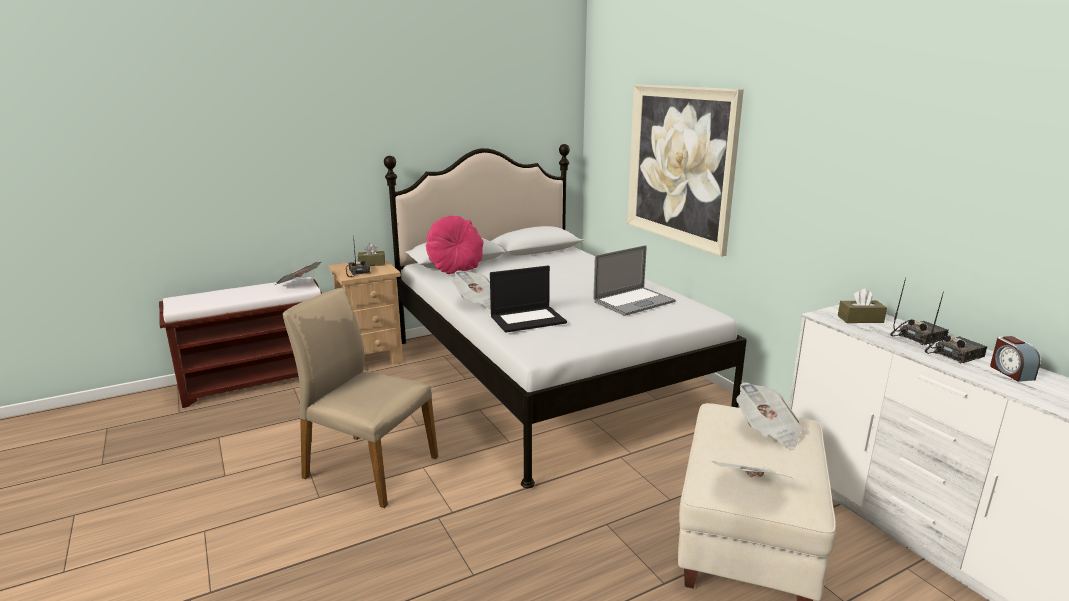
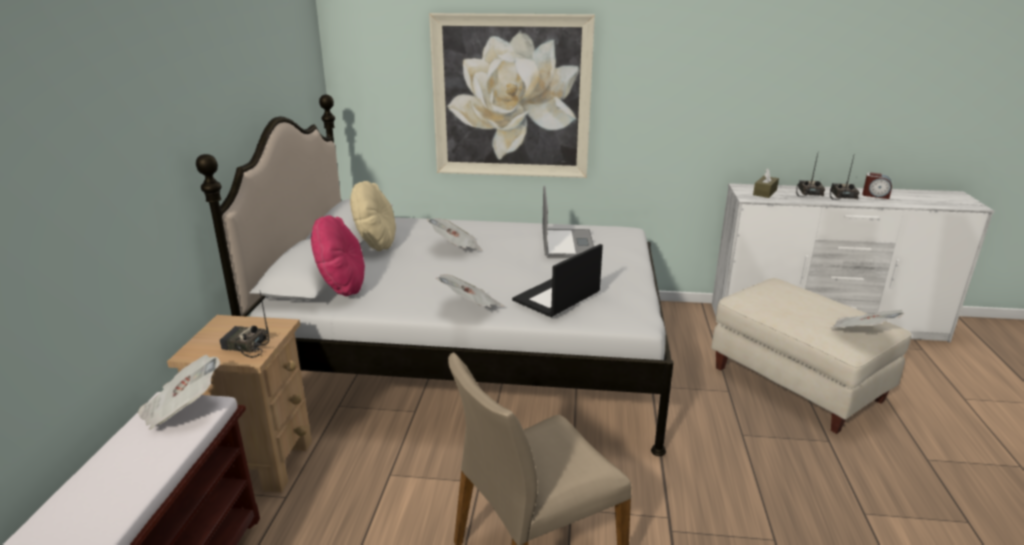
camera: 55 degrees left, 5 degrees up
brown tissue box [358,243,385,266] -> none
laptop [490,266,567,333] -> laptop turned 150 degrees counterclockwise [512,244,603,317]
newspaper [736,382,804,450] -> newspaper moved to [427,218,482,251]
none -> beige pillow [350,181,396,251]

